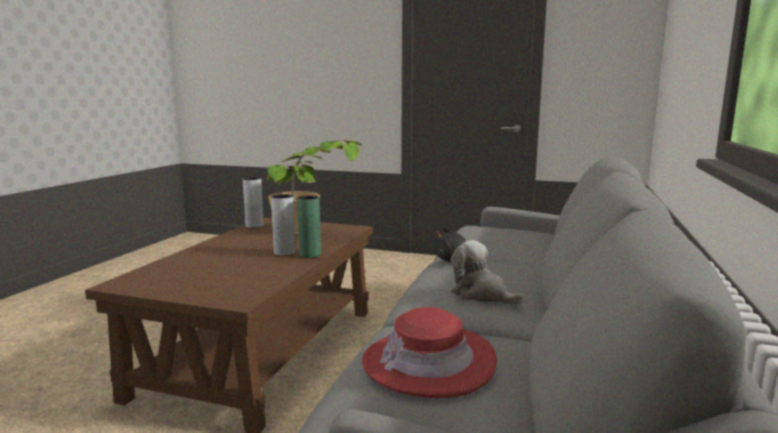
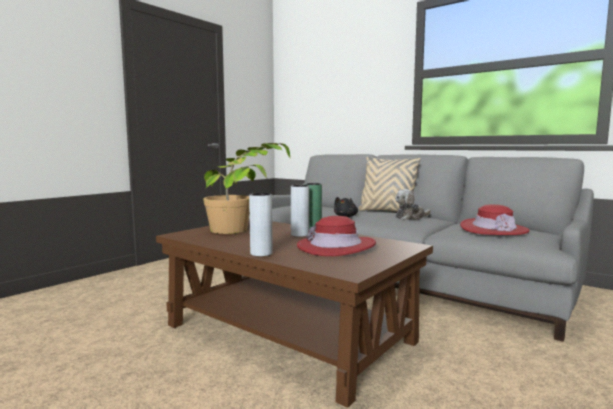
camera: 70 degrees left, 5 degrees down
grey vase [243,177,264,228] -> grey vase moved to [249,193,273,256]
none -> red hat [297,216,376,256]
none -> beige pillow [358,156,421,212]

